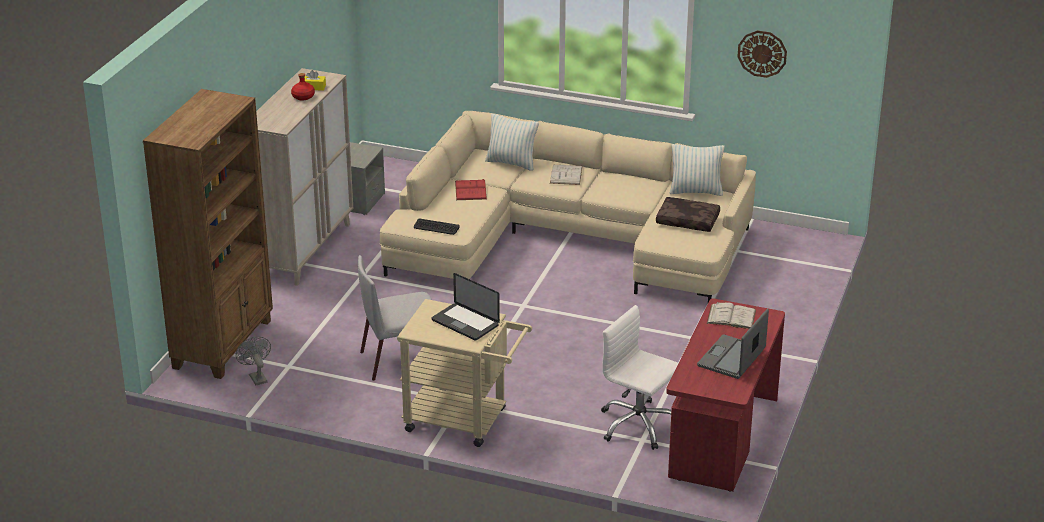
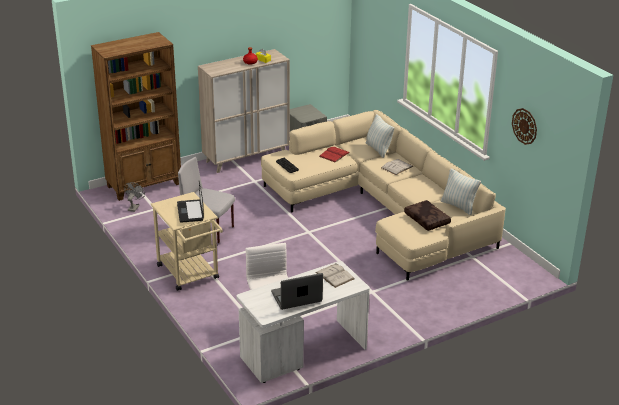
camera: 40 degrees right, 0 degrees up
red desk [666,299,785,492] -> white desk [237,261,370,383]

